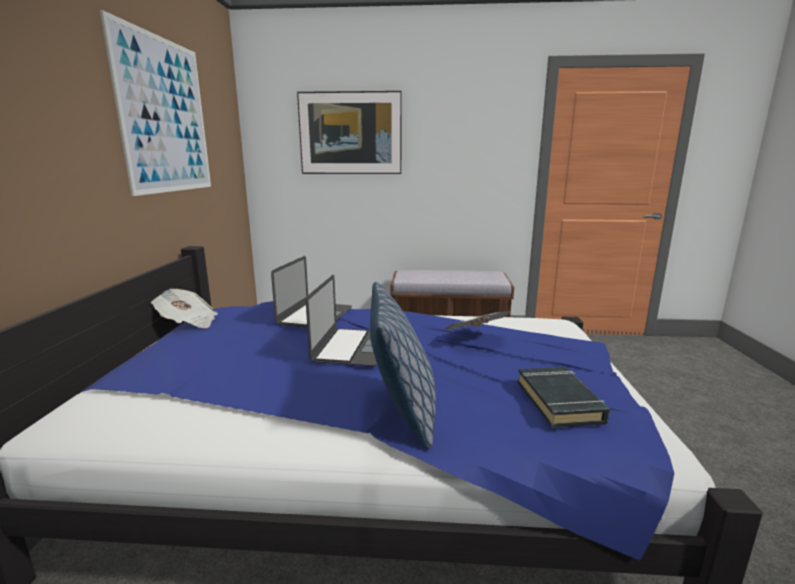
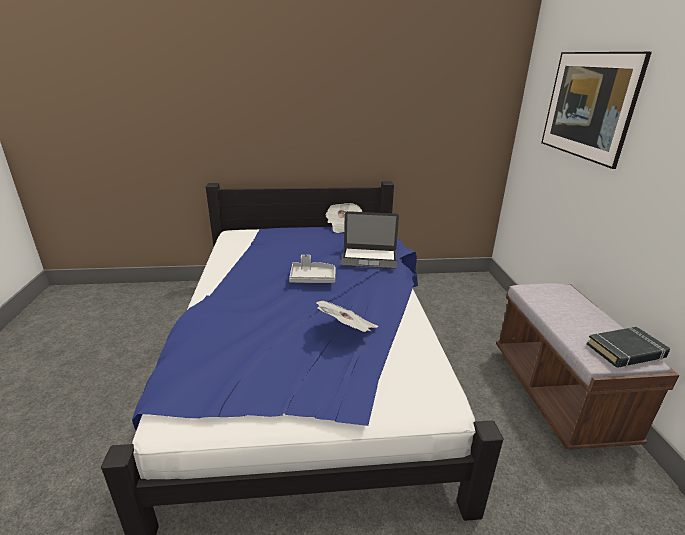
camera: 80 degrees right, 10 degrees up
picture [100,10,211,196] -> none
laptop [306,275,377,366] -> grey tray [289,255,335,283]
pillow [370,282,436,449] -> none
black book [518,367,610,428] -> black book moved to [587,327,670,368]

